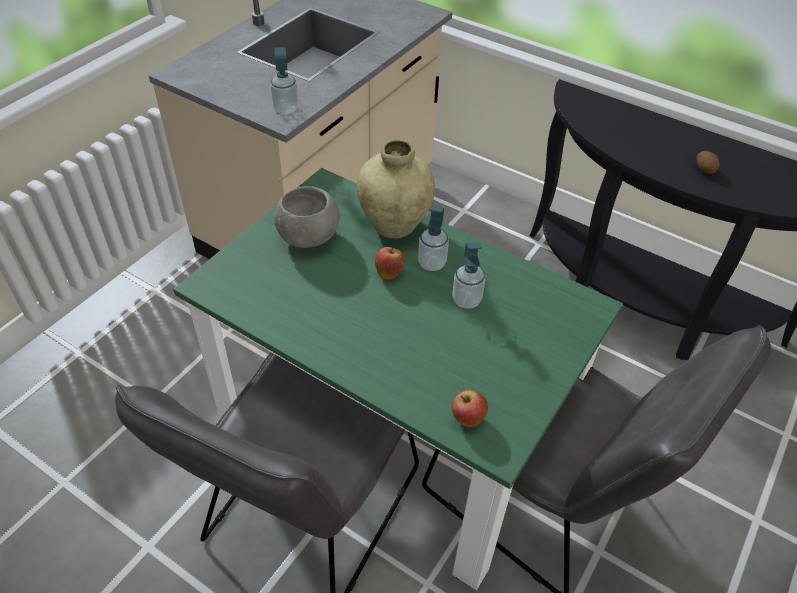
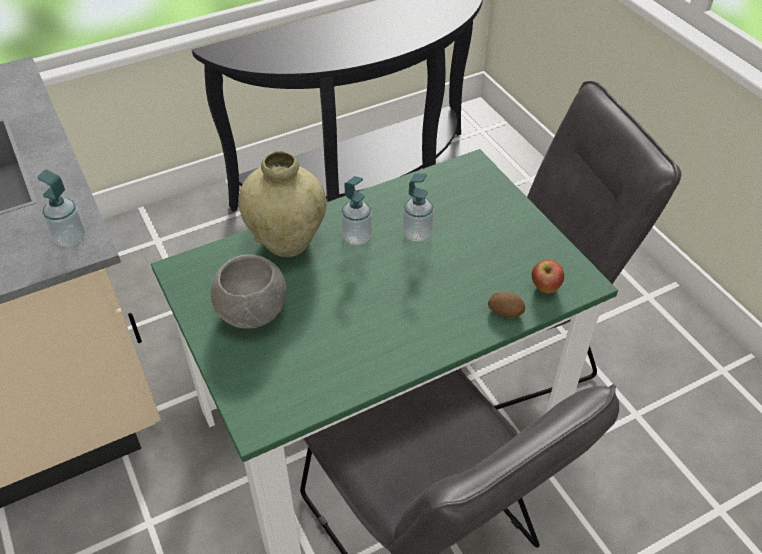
camera: 60 degrees left, 0 degrees up
apple [375,244,404,279] -> none
potato [697,151,720,174] -> potato moved to [488,292,525,318]

